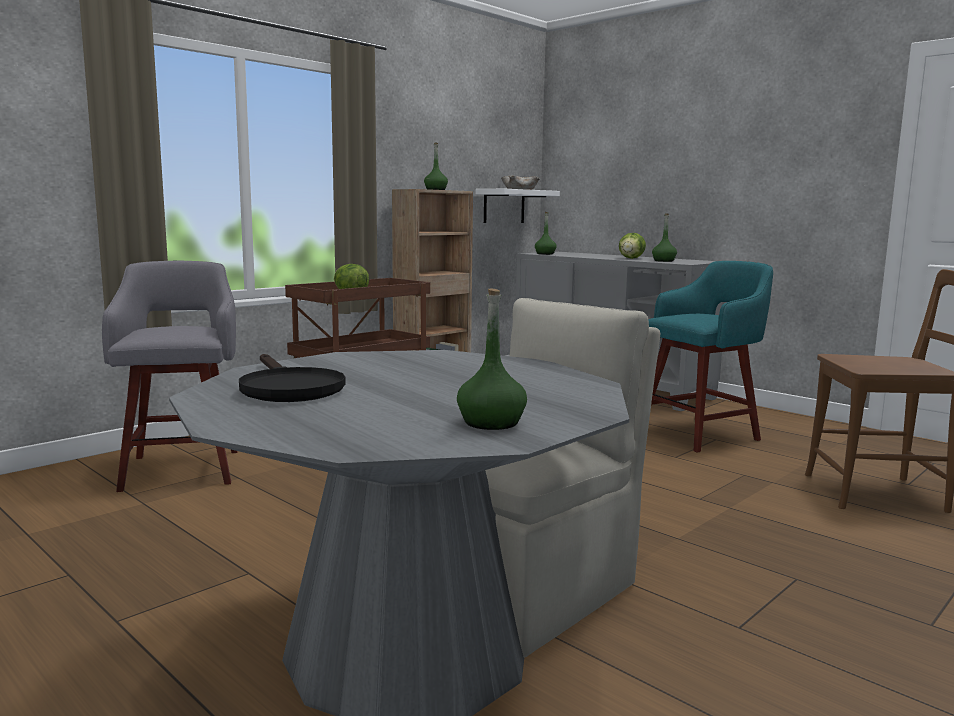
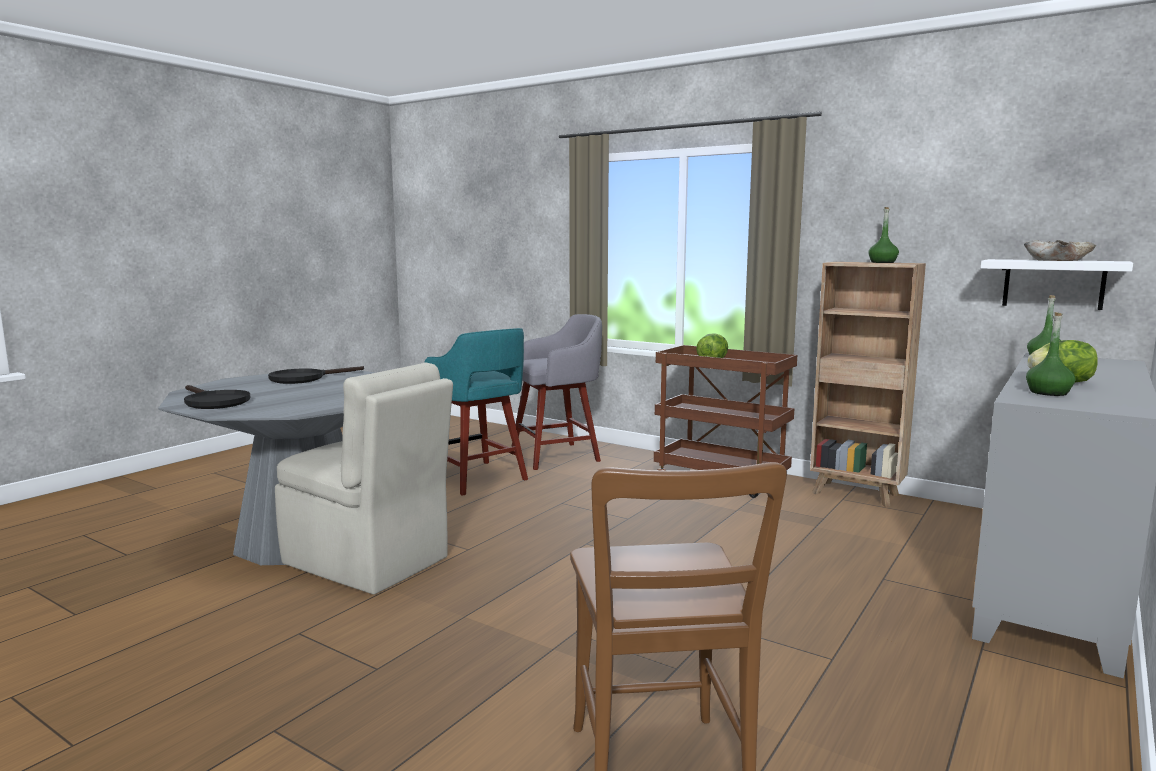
camera: 80 degrees right, 0 degrees up
green bottle [457,288,527,430] -> black frying pan [184,385,250,409]
turquoise stool [649,261,773,453] -> turquoise stool moved to [424,328,528,496]

